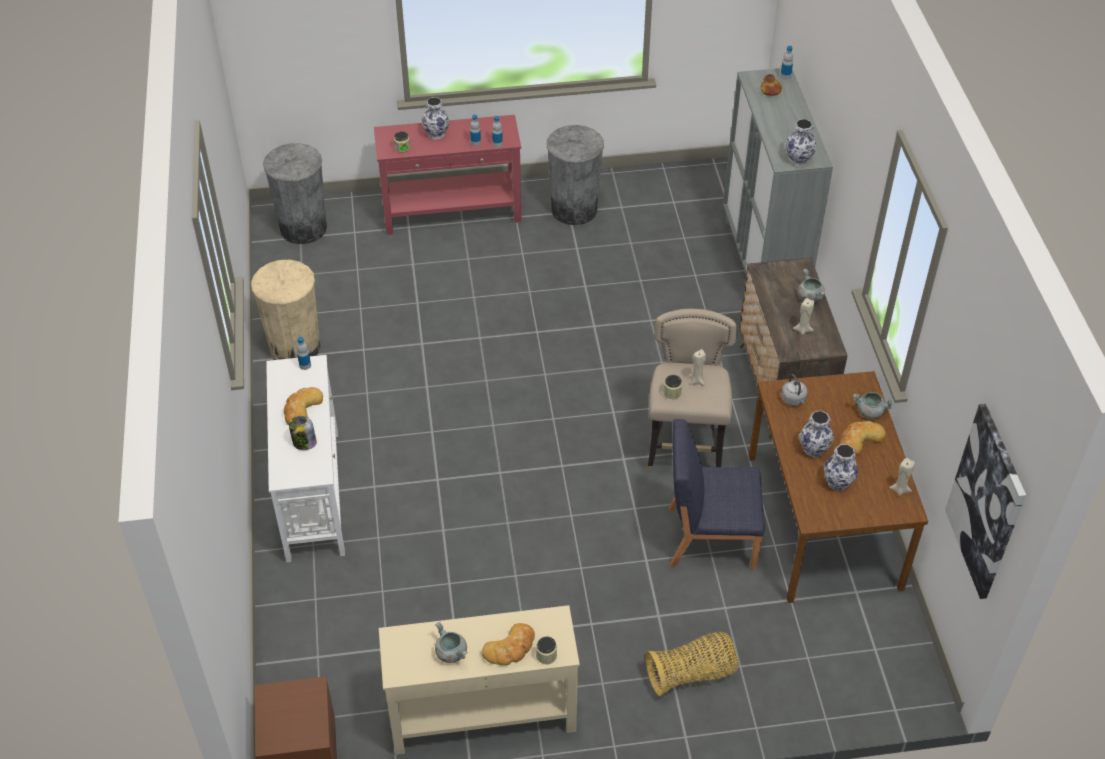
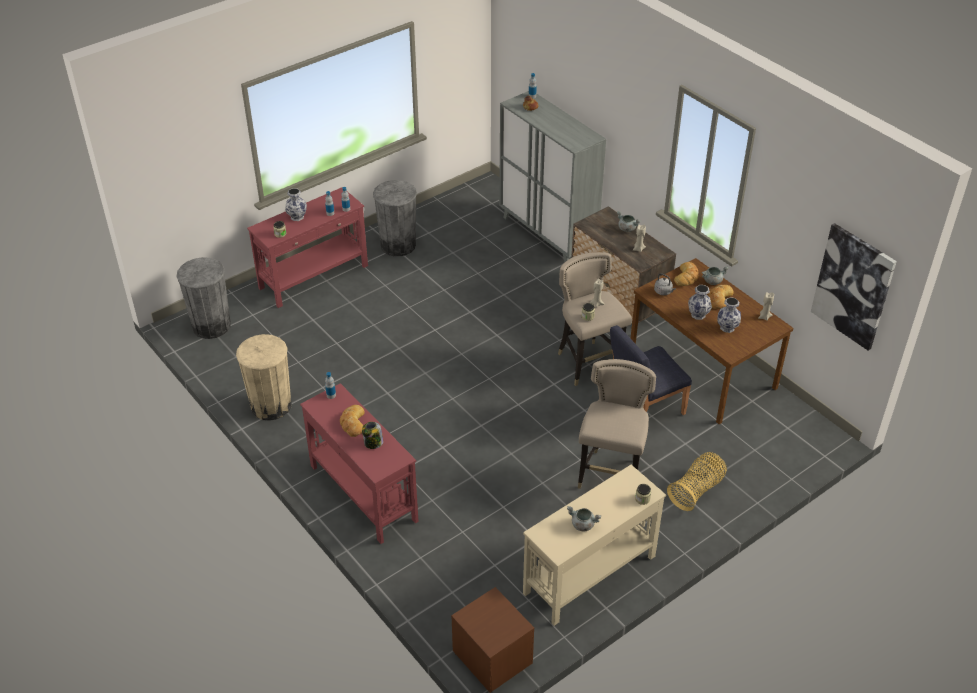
camera: 30 degrees left, 5 degrees down
white console table [266,355,345,562] -> red console table [300,383,419,544]
bread [481,623,535,666] -> bread moved to [674,262,699,286]
vase [785,119,817,166] -> none
none -> beige stool [578,359,656,489]

